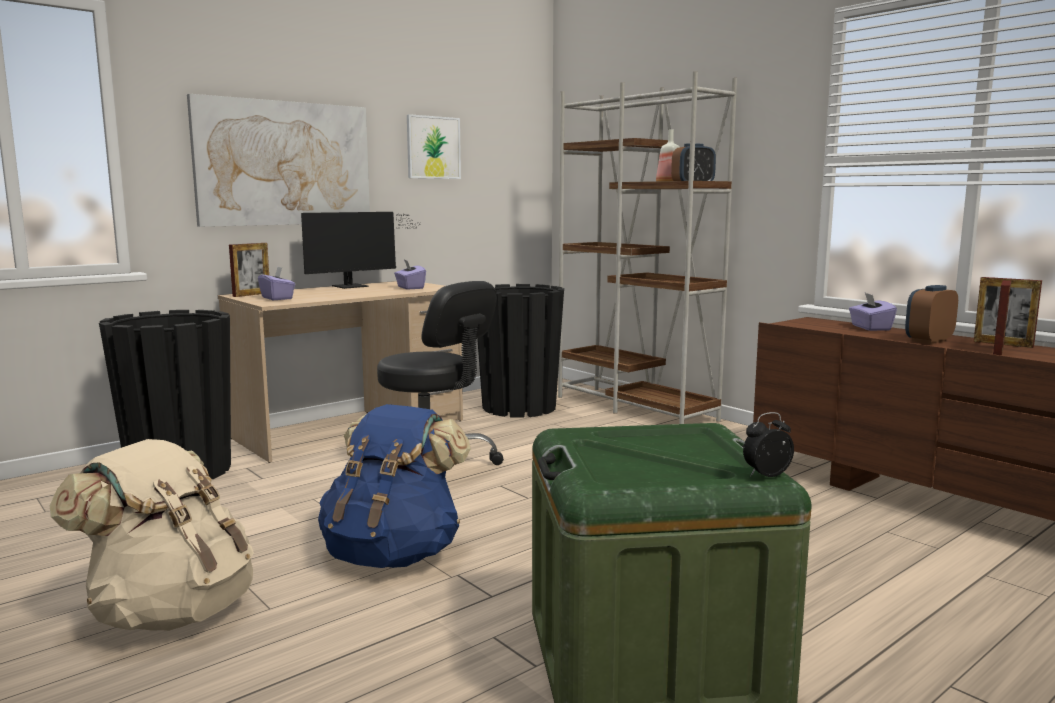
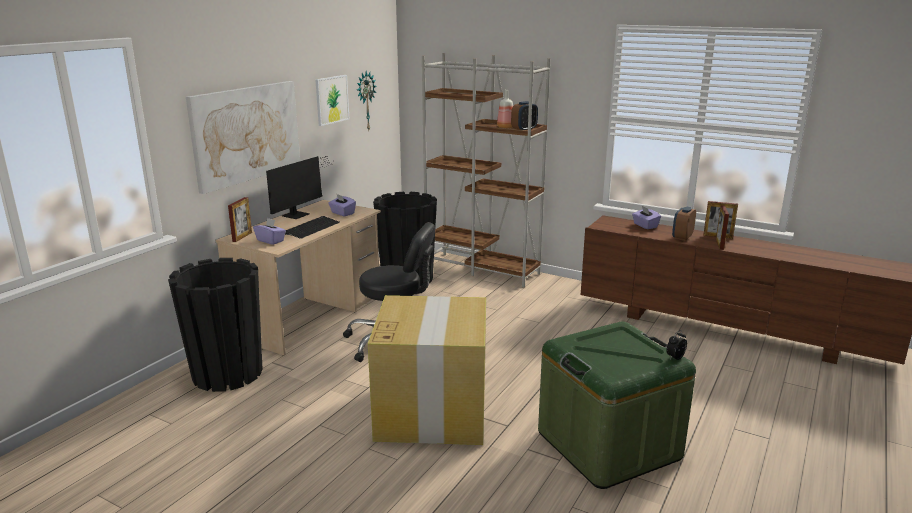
camera: 20 degrees left, 10 degrees up
beige backpack [50,439,254,631] -> none
blue backpack [318,404,471,568] -> cardboard box [368,295,486,445]
none -> keyboard [285,216,340,239]
none -> wall clock [357,71,376,130]

